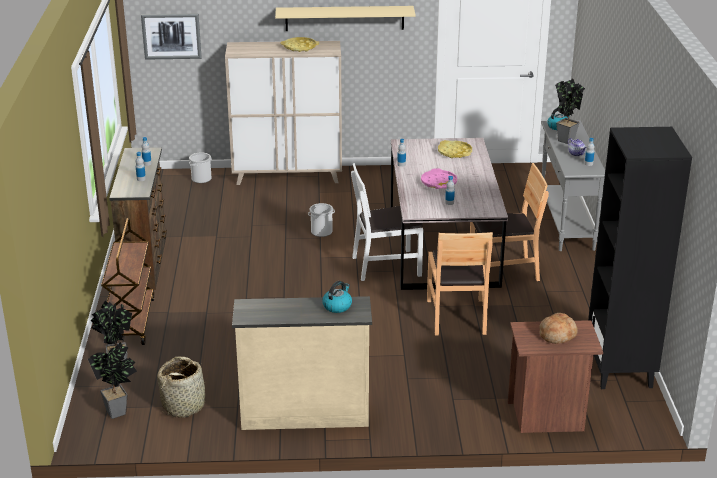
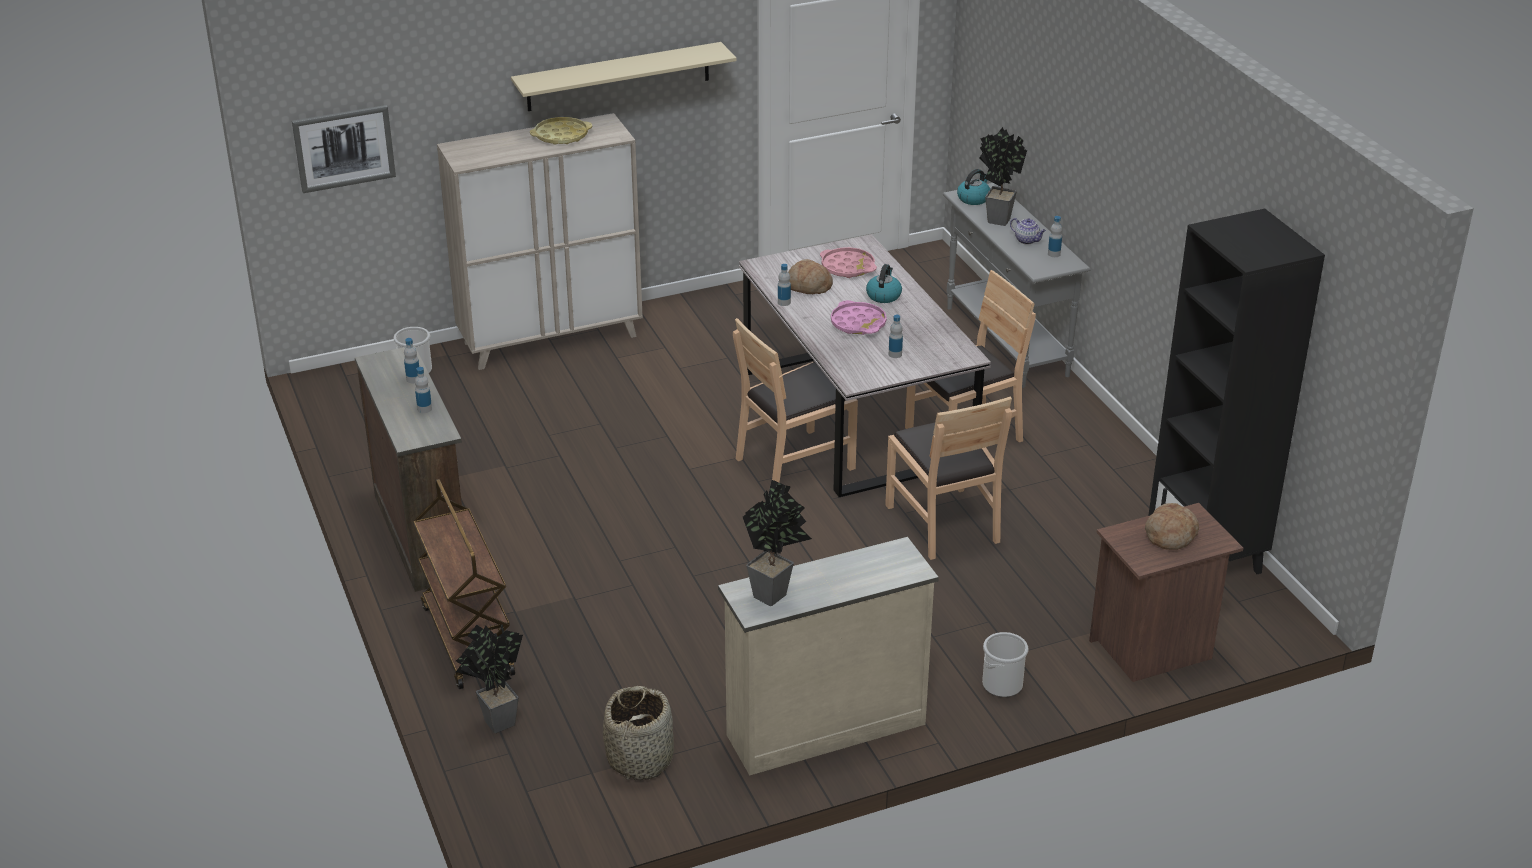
camera: 20 degrees left, 5 degrees up
potted plant [88,342,137,419] -> potted plant moved to [743,480,812,606]
bucket [308,203,335,237] -> bucket moved to [982,632,1029,697]
kettle [322,281,352,313] -> kettle moved to [866,264,902,303]
white chair [351,163,423,281] -> brown chair [733,318,858,482]
yellow tray [438,140,472,158] -> pink tray [820,247,877,278]
none -> bread [788,259,833,294]

